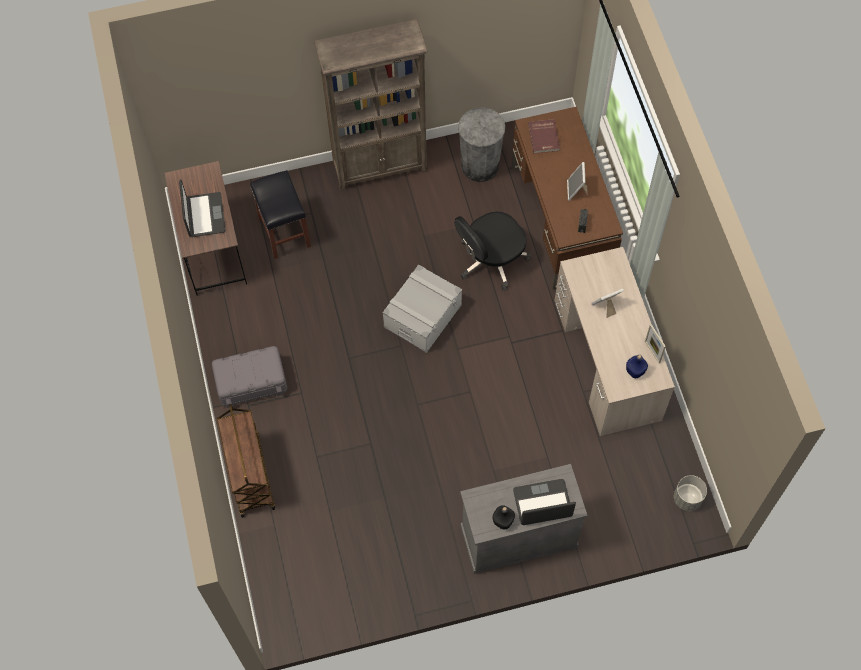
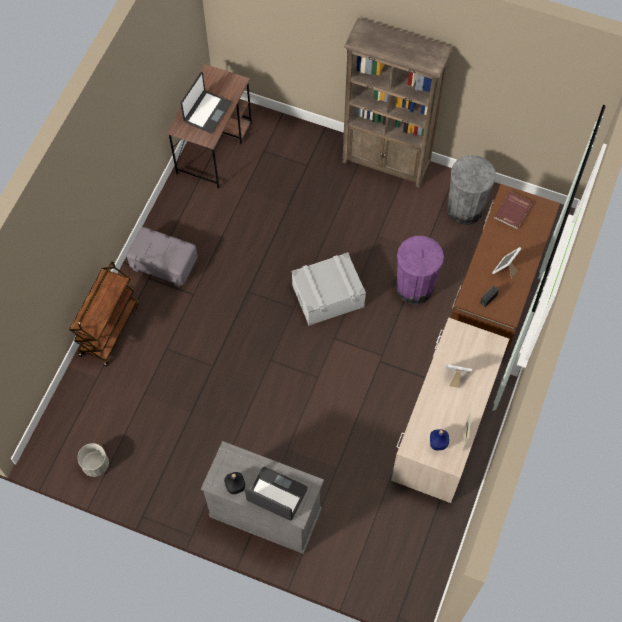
camera: 35 degrees right, 0 degrees up
black stool [250,170,311,259] -> none
black office chair [454,212,531,291] -> purple trash can [396,236,444,305]
grey planter [674,475,707,511] -> grey planter moved to [77,443,109,477]

